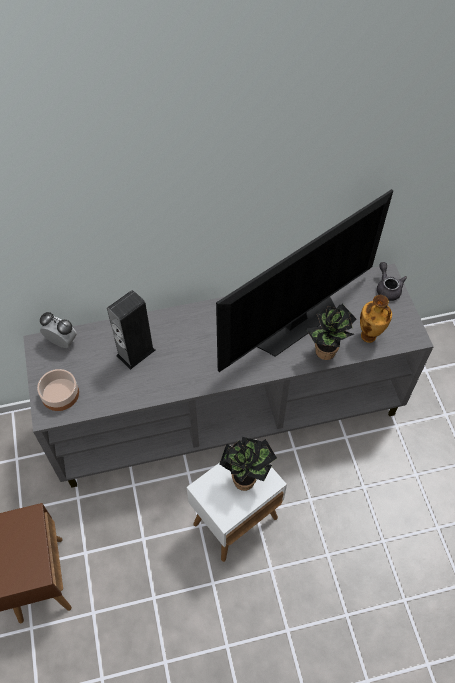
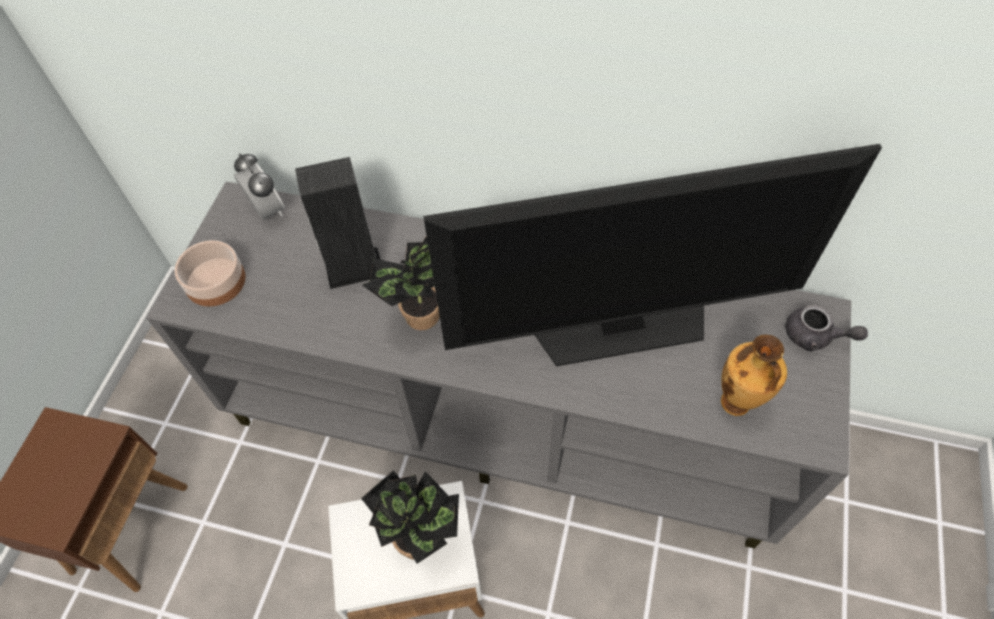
camera: 30 degrees right, 0 degrees up
potted plant [306,304,356,360] -> potted plant moved to [362,237,440,330]
grey teapot [377,262,407,301] -> grey teapot turned 105 degrees clockwise [786,305,868,351]

